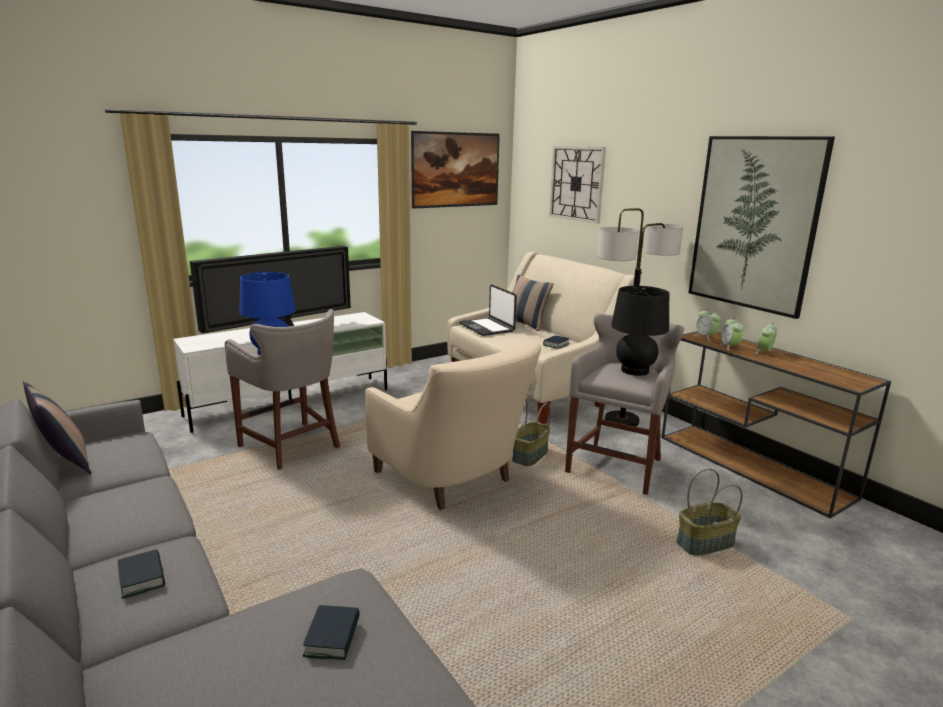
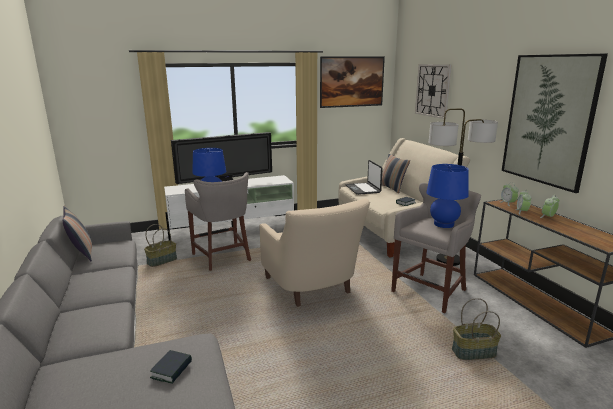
camera: 15 degrees right, 0 degrees up
book [118,549,165,599] -> none
basket [512,399,550,466] -> basket moved to [144,224,177,267]
black table lamp [611,286,669,376] -> blue table lamp [427,164,469,228]

